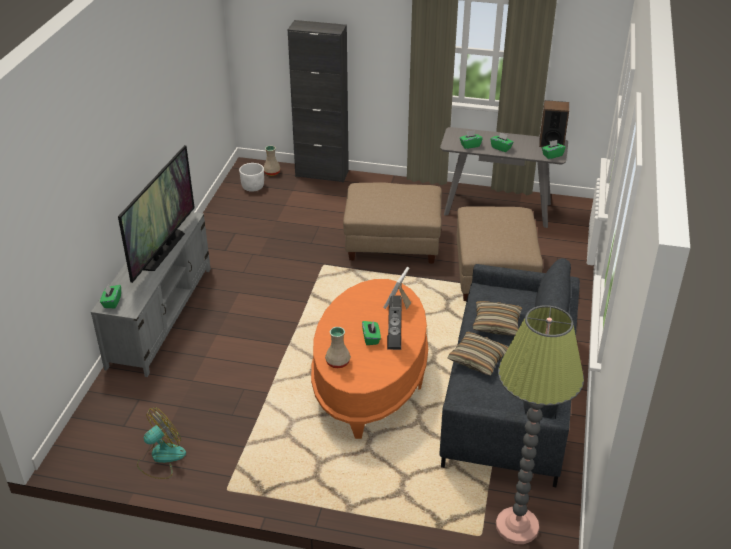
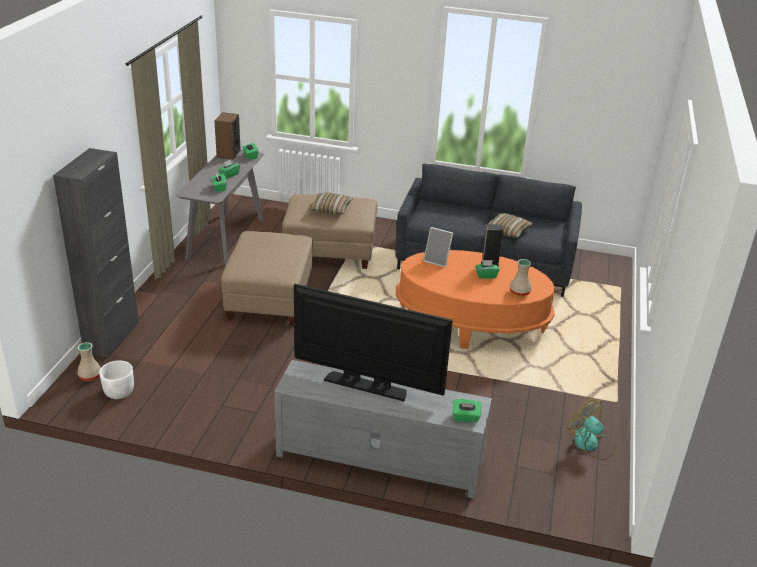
camera: 90 degrees left, 5 degrees down
pillow [473,301,522,336] -> pillow moved to [309,193,353,214]
floor lamp [496,305,584,544] -> none

